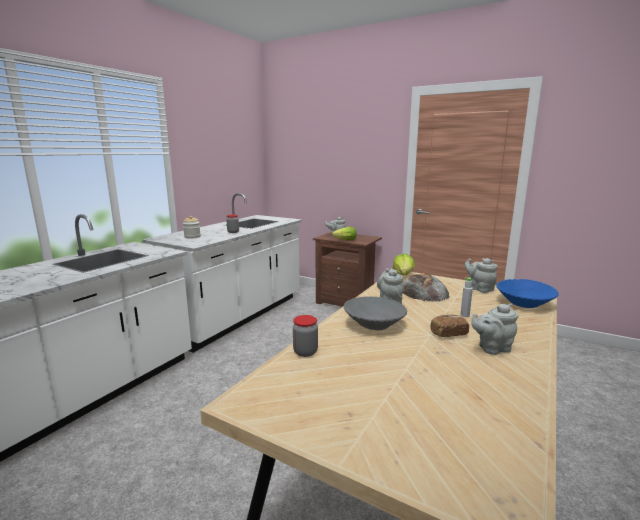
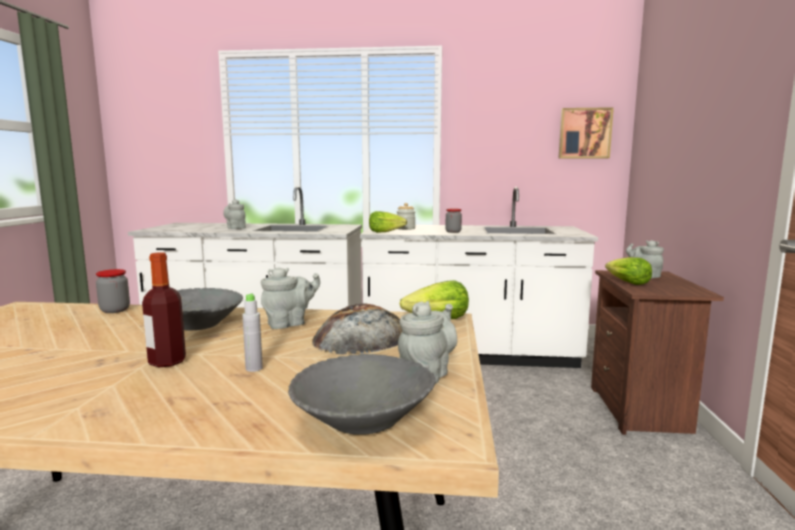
camera: 65 degrees right, 5 degrees down
bread [431,314,469,337] -> bottle [142,252,186,367]
grey teapot [471,304,518,355] -> grey teapot moved to [223,199,246,229]
blue bowl [496,279,559,308] -> grey bowl [288,354,436,435]
none -> lettuce [369,211,407,233]
none -> picture [559,107,614,158]

